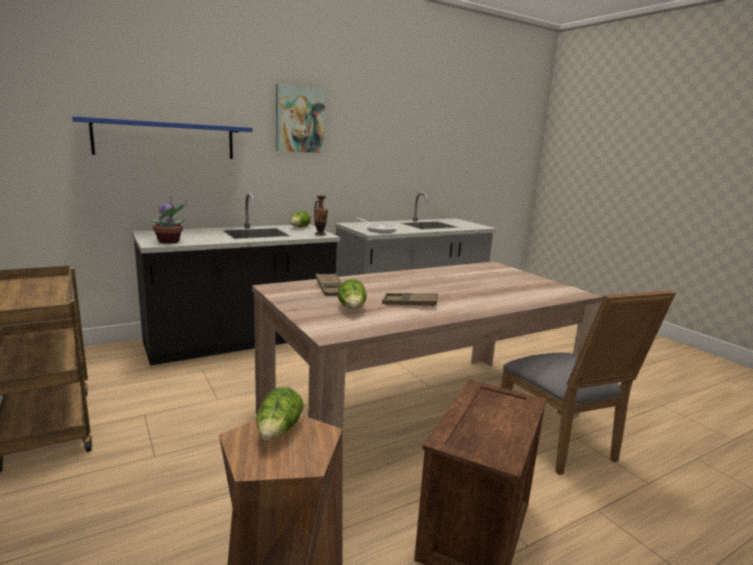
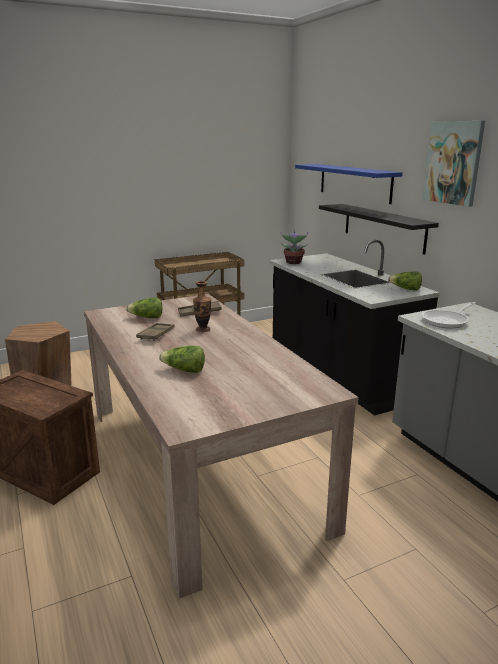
camera: 95 degrees right, 5 degrees up
lettuce [256,387,304,440] -> lettuce moved to [159,346,205,373]
vase [314,195,328,235] -> vase moved to [193,281,211,332]
grey chair [501,290,676,475] -> none
none -> black shelf [319,204,439,255]

